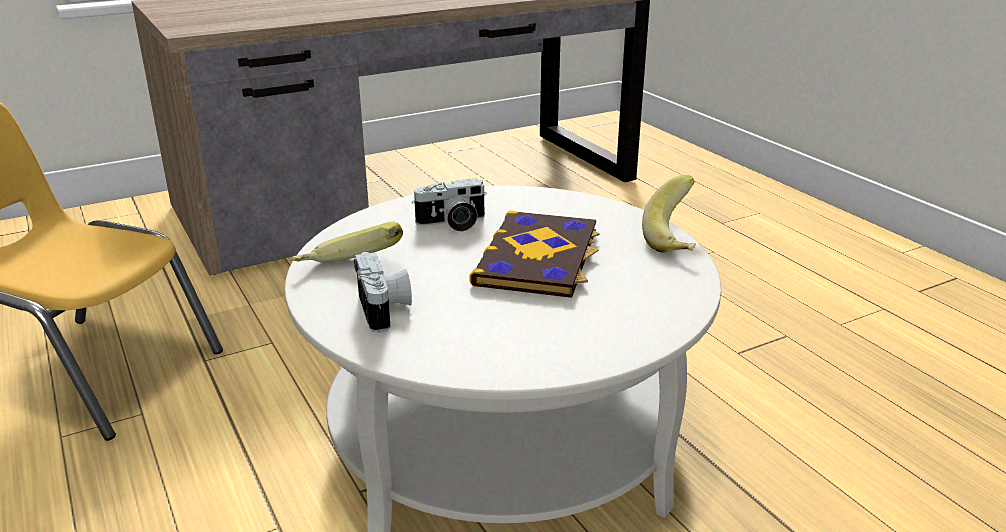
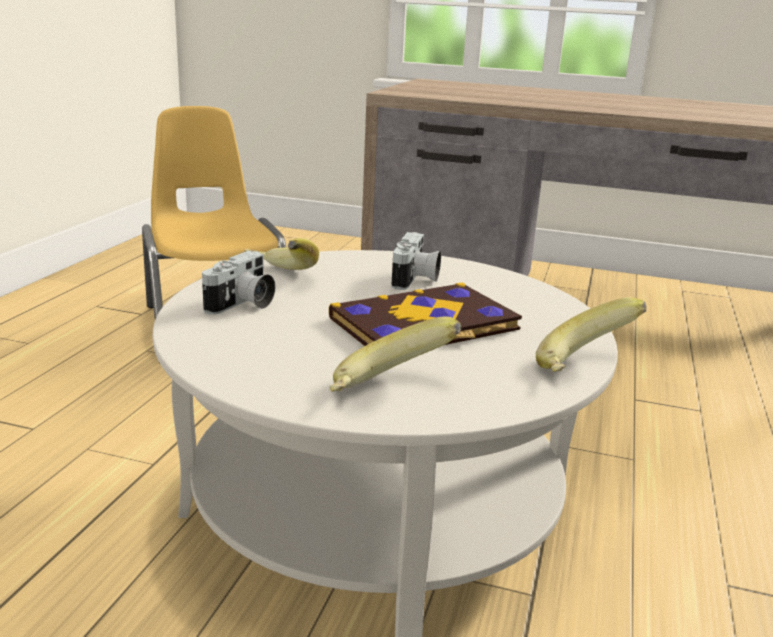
camera: 45 degrees right, 5 degrees down
camera [412,178,487,231] -> camera turned 105 degrees counterclockwise [391,232,441,290]
none -> banana [330,317,461,392]

